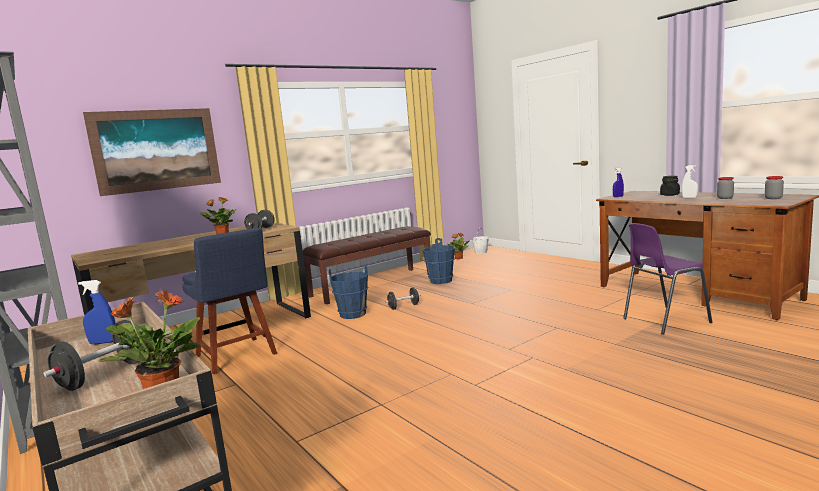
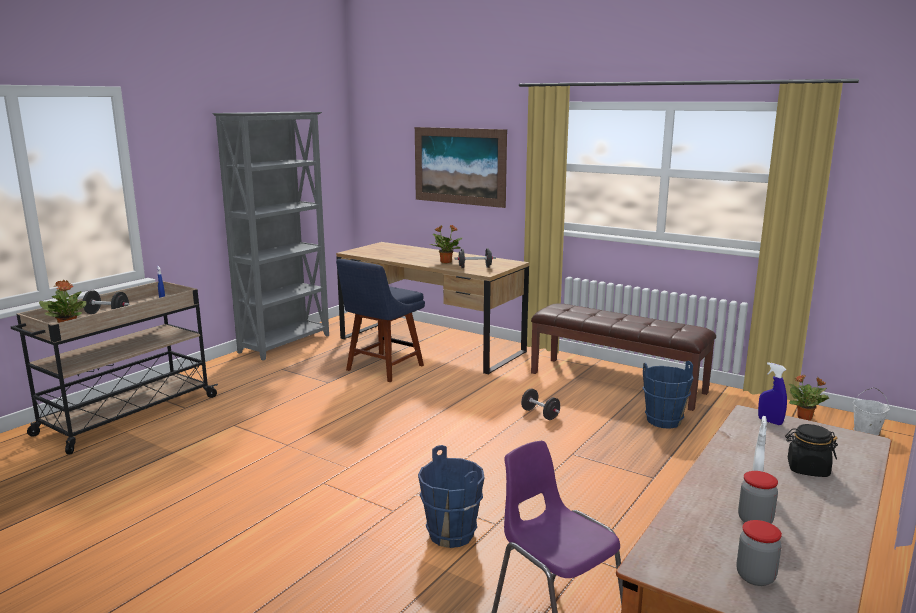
camera: 70 degrees right, 5 degrees up
blue bucket [329,264,369,319] -> blue bucket moved to [418,445,485,548]

